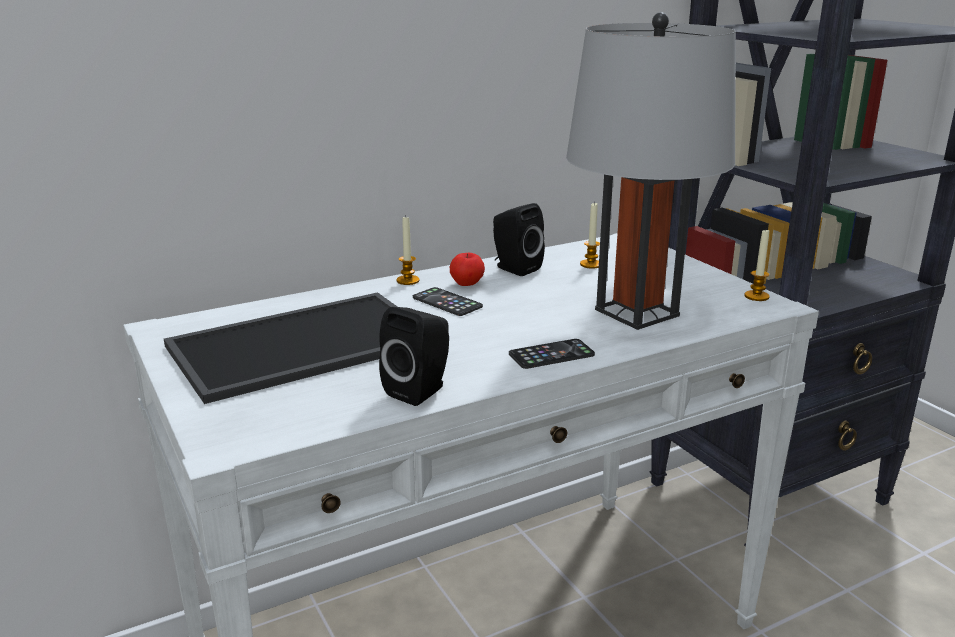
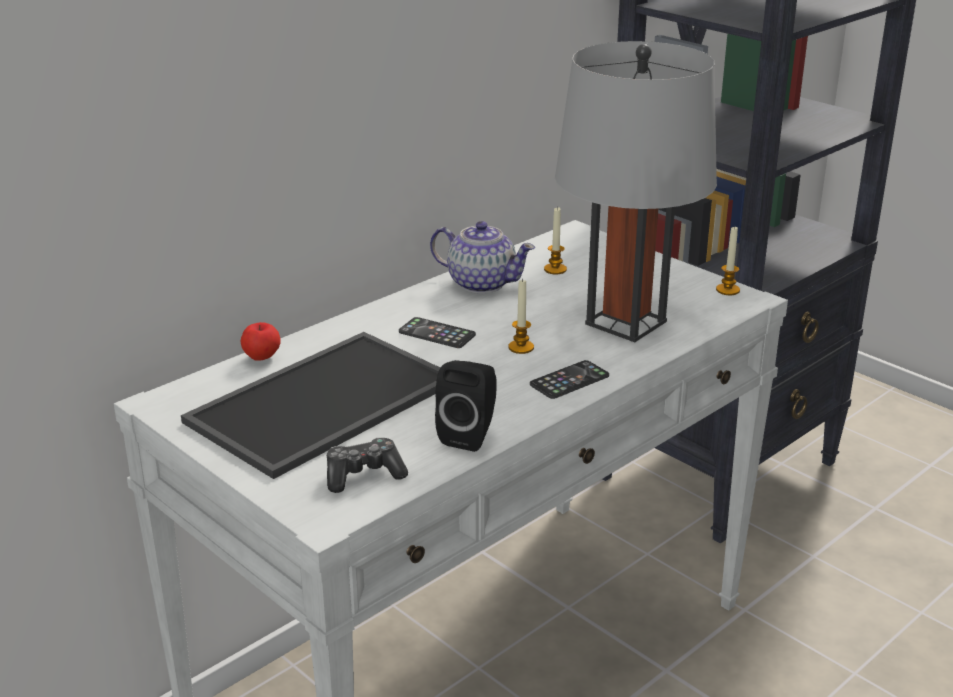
camera: 15 degrees left, 5 degrees up
candle [397,217,419,285] -> candle moved to [508,278,534,354]
apple [450,253,485,286] -> apple moved to [240,322,281,361]
black speaker [493,203,545,276] -> teapot [430,221,535,294]
none -> game controller [327,438,408,493]

